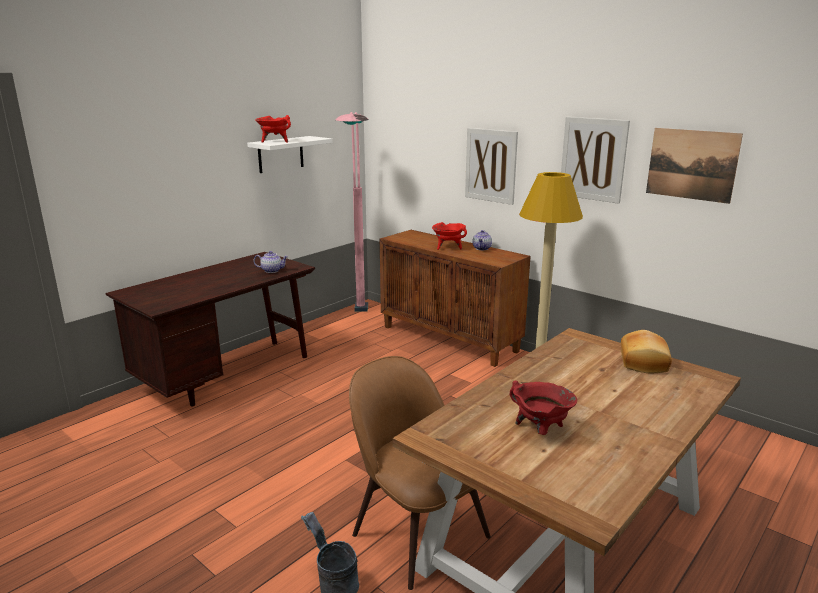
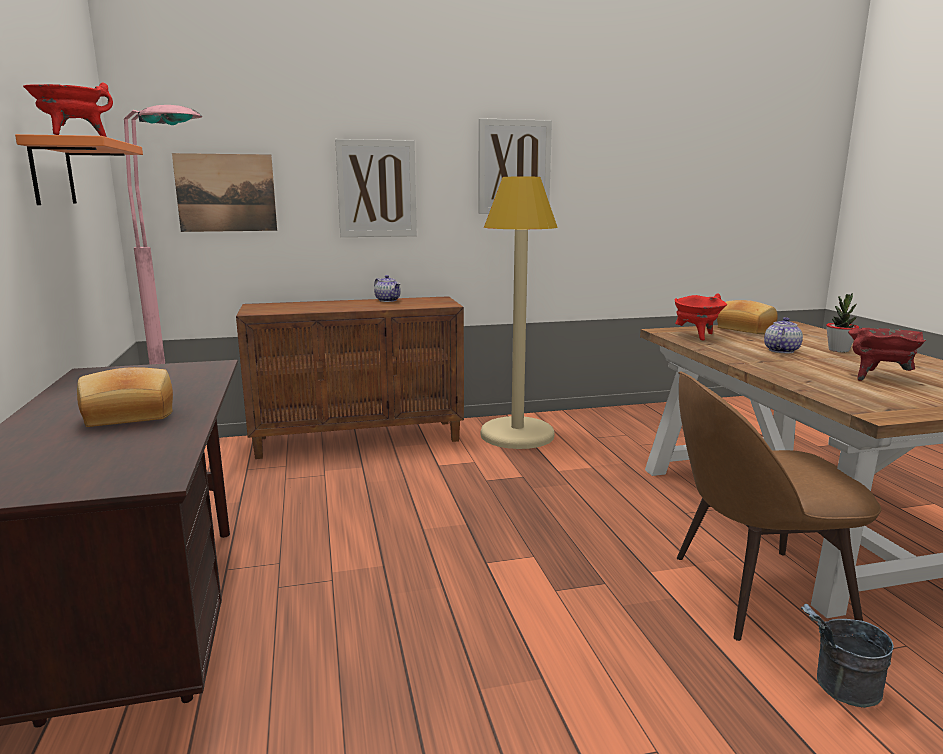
camera: 55 degrees left, 5 degrees down
white shelf [247,136,333,173] -> orange shelf [15,134,143,205]
teapot [253,251,288,273] -> teapot moved to [764,317,803,353]
red cooking pot [432,222,467,250] -> red cooking pot moved to [674,293,727,341]
picture [646,128,743,204] -> picture moved to [172,153,277,232]
none -> bread [77,367,173,427]
none -> potted plant [826,293,859,352]

